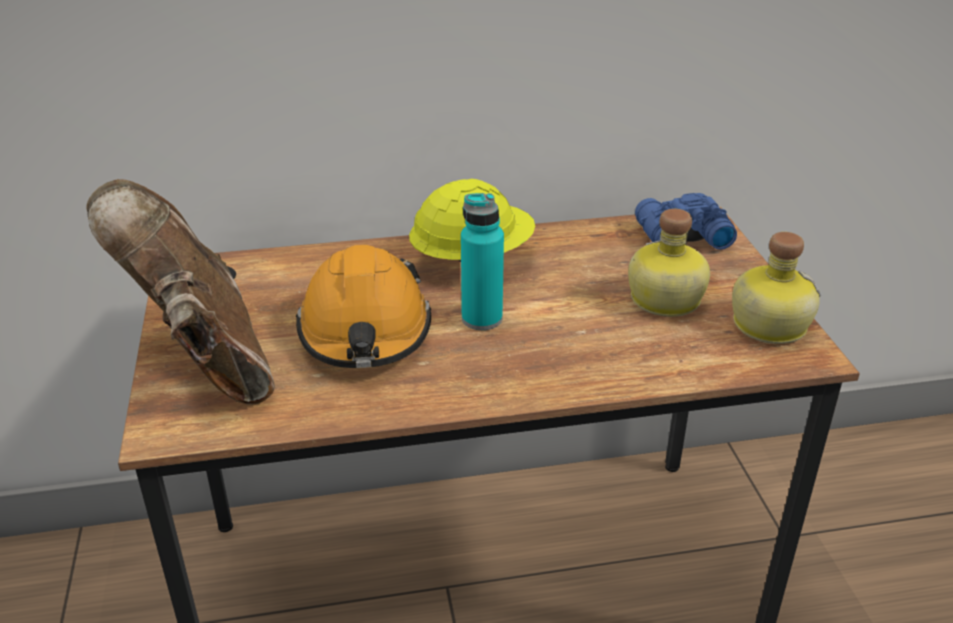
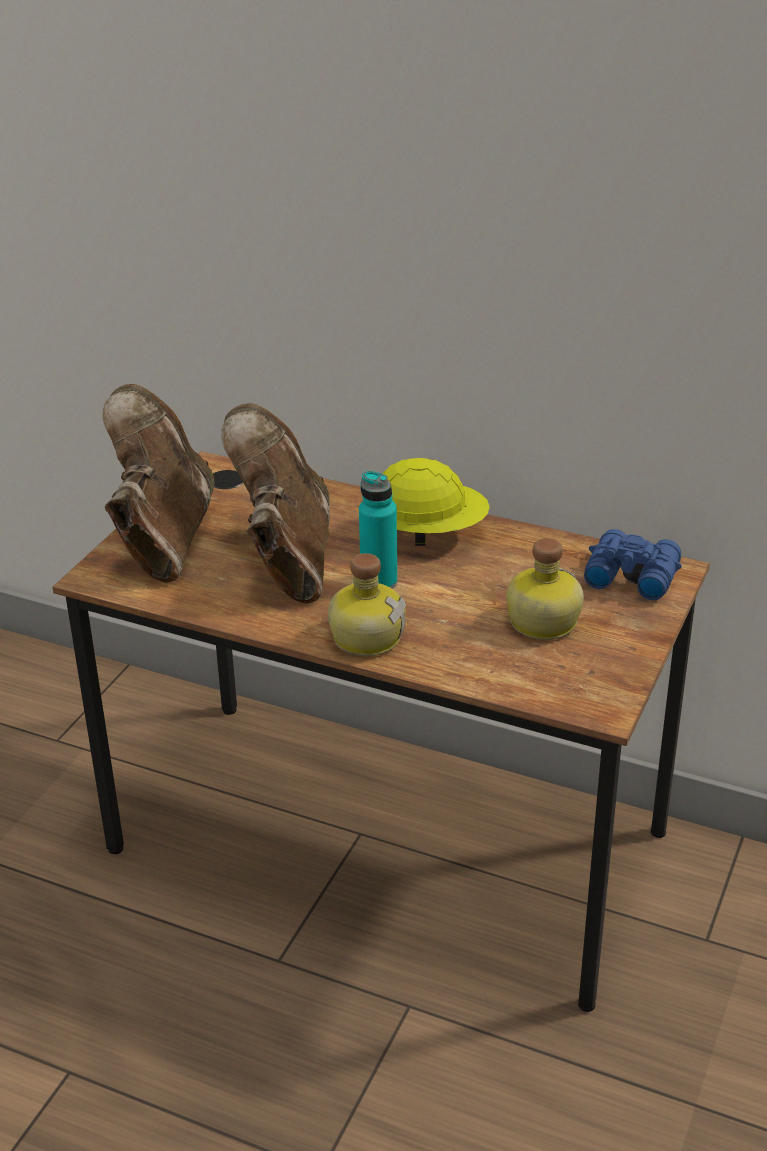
camera: 35 degrees right, 0 degrees up
orange hard hat [296,245,431,368] -> brown boot [221,403,330,604]
bottle [732,232,821,344] -> bottle moved to [328,553,406,656]

